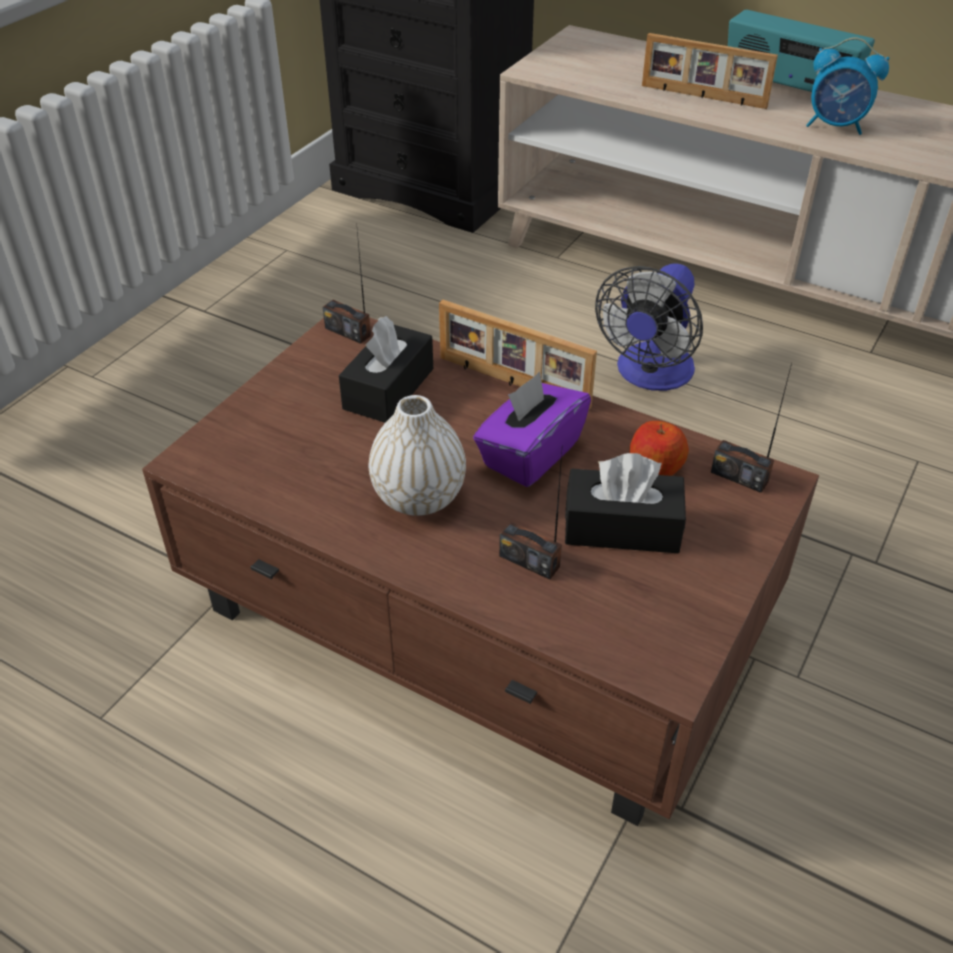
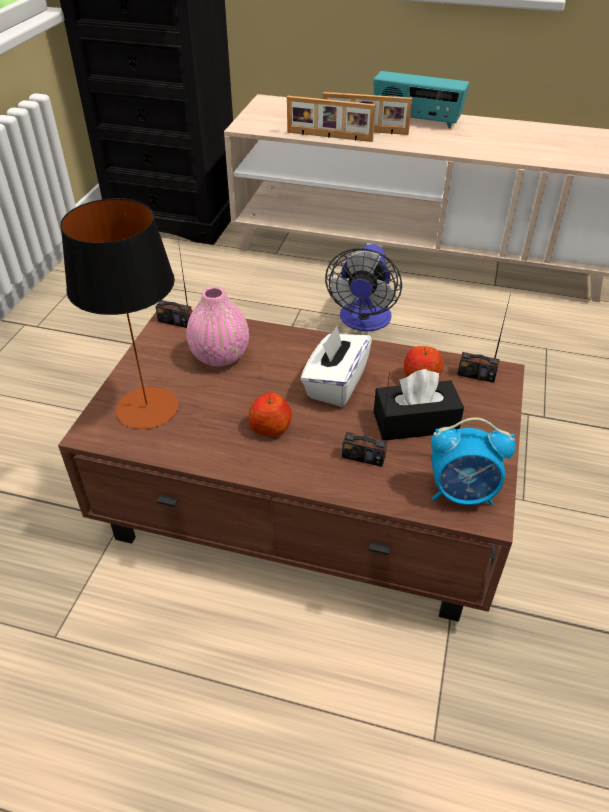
camera: 15 degrees left, 0 degrees up
black tissue box [339,316,433,423] -> pink vase [186,287,249,367]
white vase [368,395,466,516] -> apple [249,392,292,436]
picture frame [439,300,597,411] -> picture frame moved to [287,96,376,142]
purple tissue box [473,372,591,487] -> white tissue box [301,326,372,407]
alarm clock [806,37,890,135] -> alarm clock moved to [431,417,515,505]
none -> table lamp [60,198,179,429]

